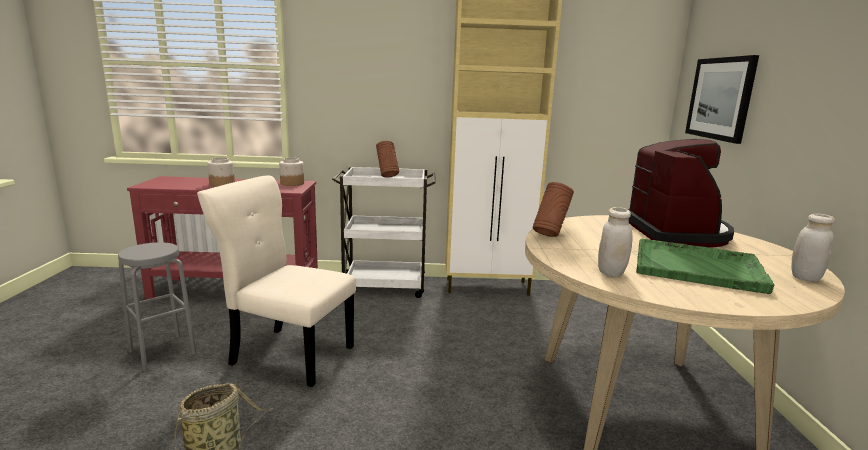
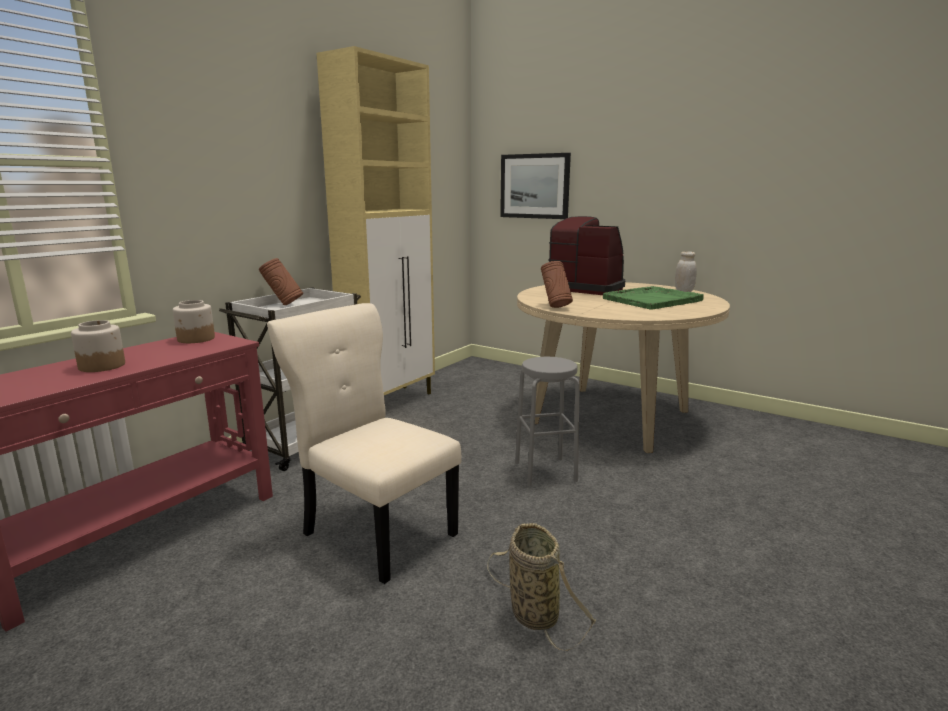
camera: 55 degrees left, 0 degrees up
grey stool [118,242,197,371] -> grey stool moved to [515,357,580,486]
beige chair [197,176,356,387] -> beige chair turned 75 degrees clockwise [267,303,462,584]
white jar [598,207,633,277] -> none

